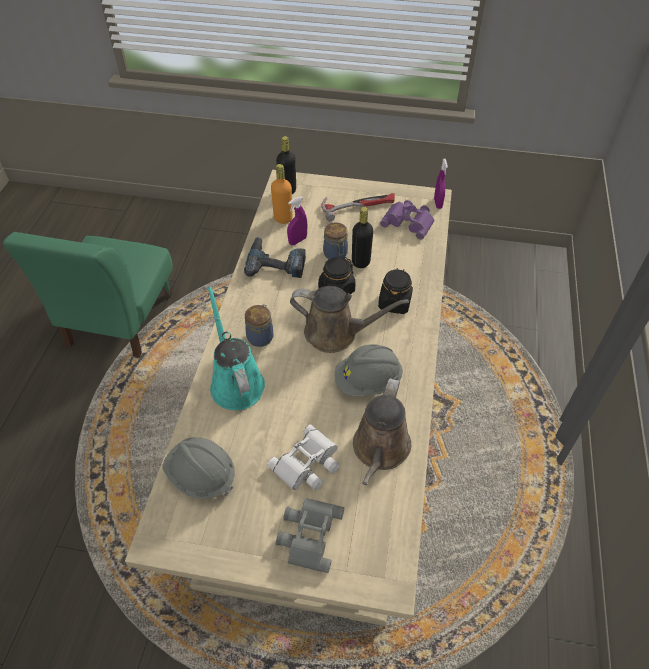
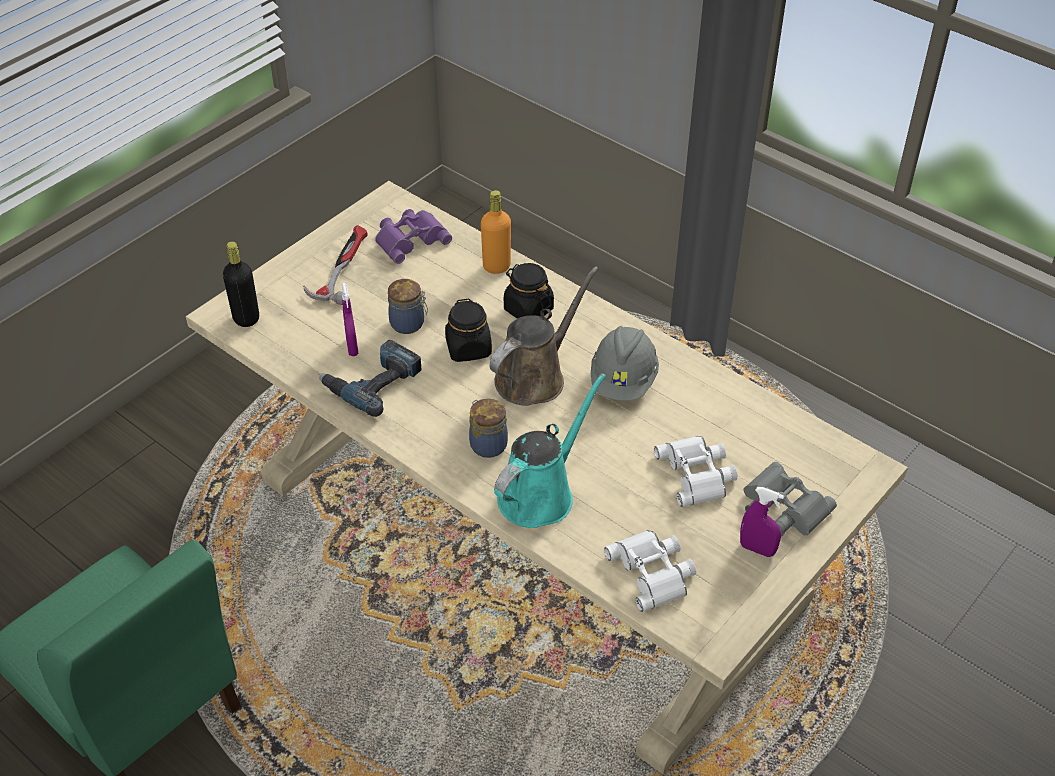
camera: 60 degrees left, 5 degrees down
grey hard hat [163,437,235,499] -> white binoculars [604,530,696,612]
turquoise watering can [208,286,265,410] -> turquoise watering can turned 120 degrees clockwise [494,373,606,528]
orange bottle [271,164,293,224] -> orange bottle moved to [481,190,511,274]
black bottle [352,207,373,268] -> none
brown watering can [353,378,411,485] -> none
purple spray bottle [434,159,448,209] -> purple spray bottle moved to [740,487,784,557]

